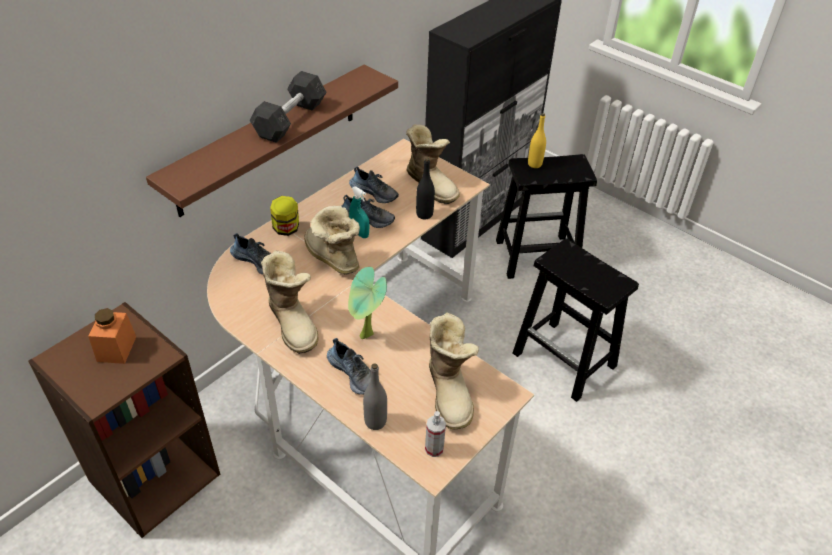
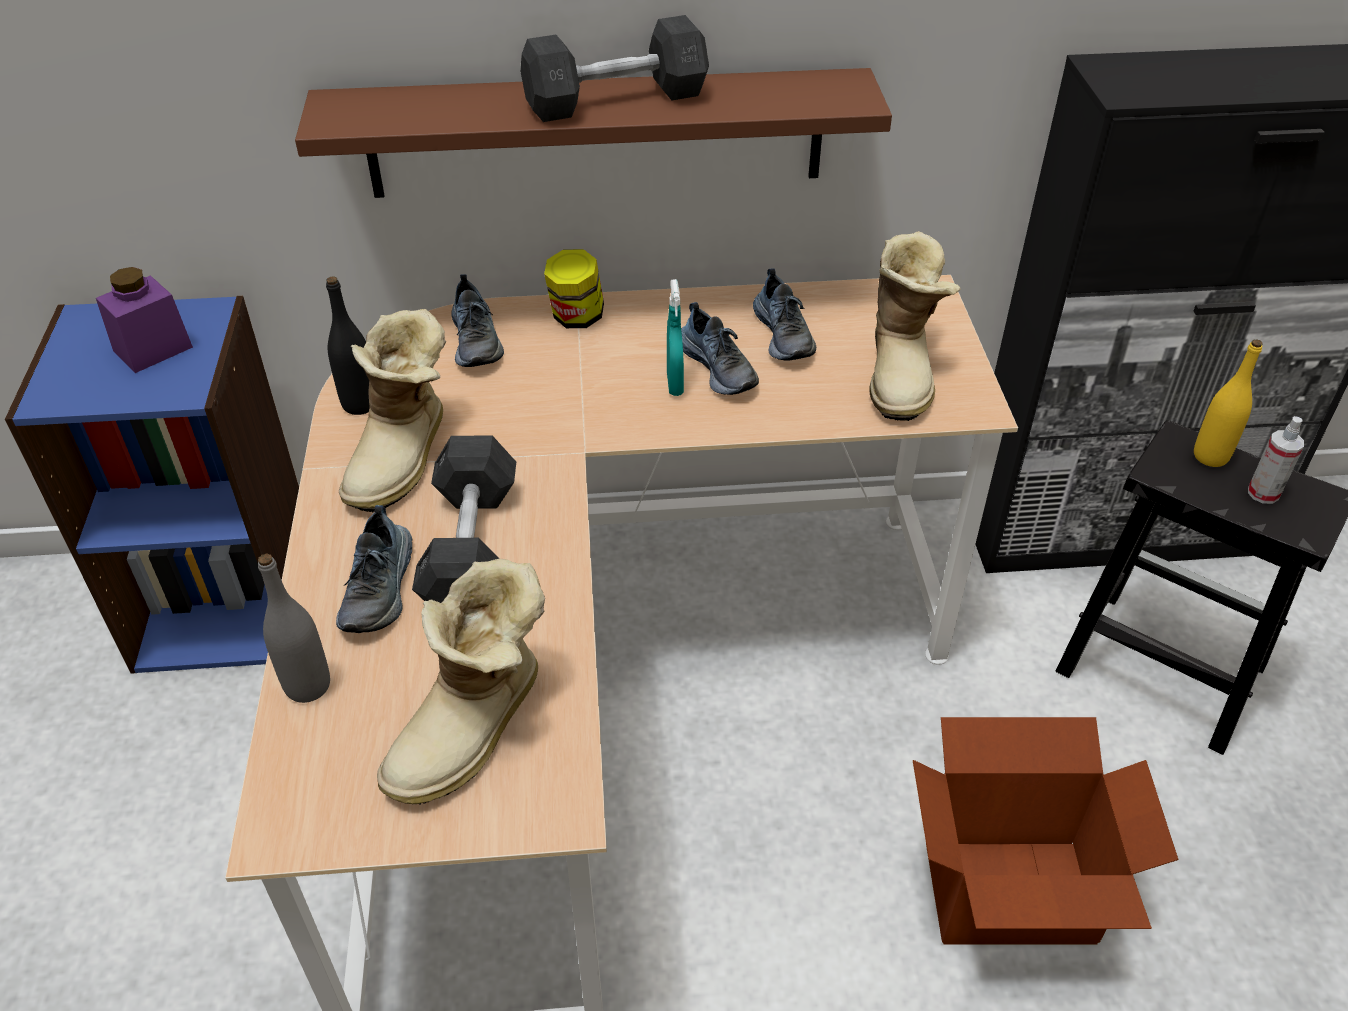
camera: 45 degrees right, 0 degrees up
brown bookcase [28,302,220,538] -> blue bookcase [5,296,299,674]
orange jar [88,308,136,364] -> purple jar [96,267,193,373]
boot [304,206,360,274] -> none
potted plant [348,267,387,339] -> grey dumbbell [412,435,516,603]
black bottle [416,158,435,219] -> black bottle moved to [326,276,370,415]
spray bottle [425,411,446,457] -> spray bottle moved to [1248,416,1304,504]
black stool [513,238,639,402] -> cardboard box [913,717,1179,945]

